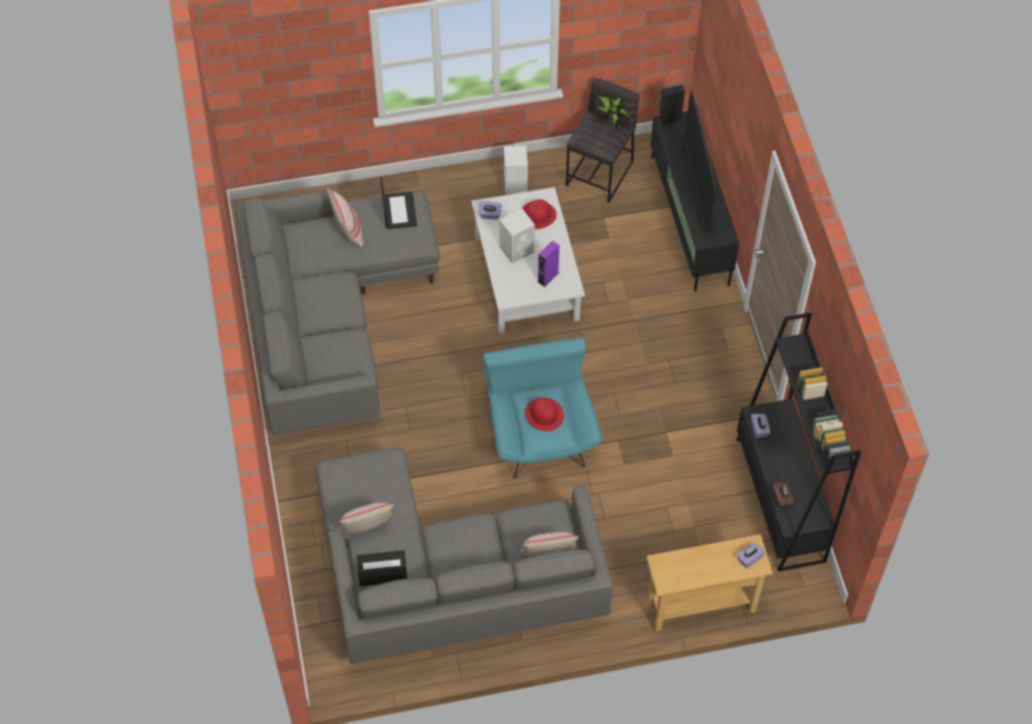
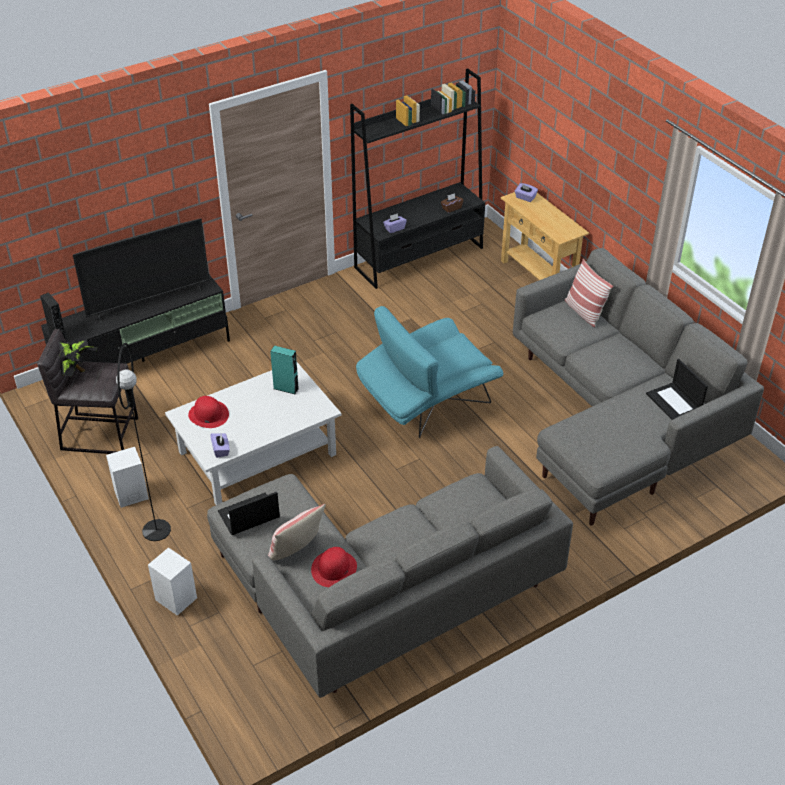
camera: 110 degrees left, 15 degrees down
pillow [338,502,394,533] -> none
white speaker [500,209,535,264] -> white speaker moved to [148,547,197,616]
red hat [525,397,564,431] -> red hat moved to [311,547,357,587]
purple speaker [538,241,559,287] -> turquoise speaker [270,346,299,394]
none -> black floor lamp [116,343,171,541]

